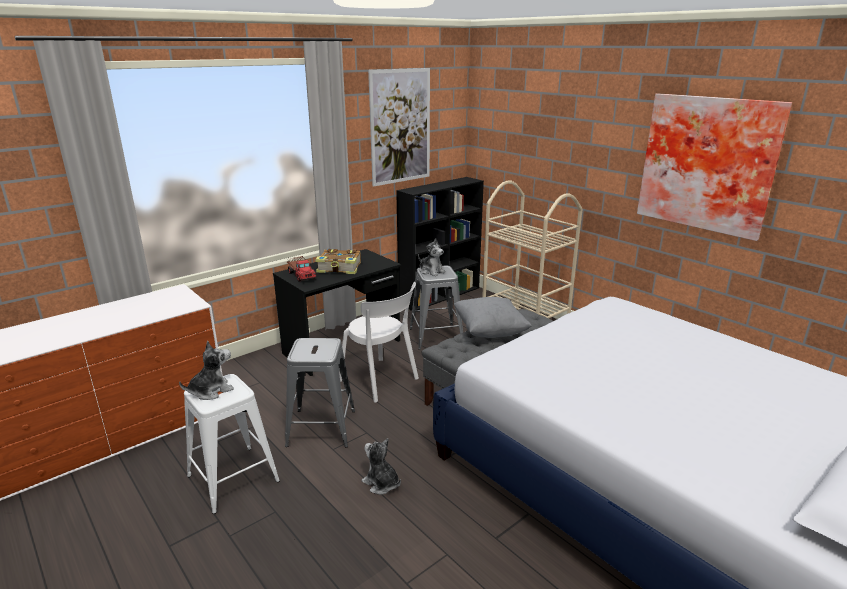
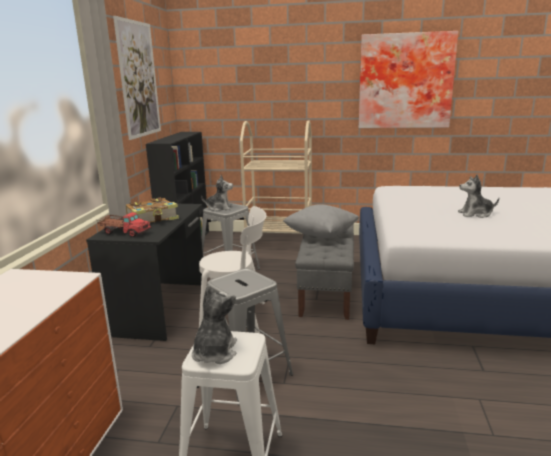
camera: 40 degrees left, 5 degrees down
plush toy [362,438,401,495] -> plush toy moved to [458,174,499,218]

